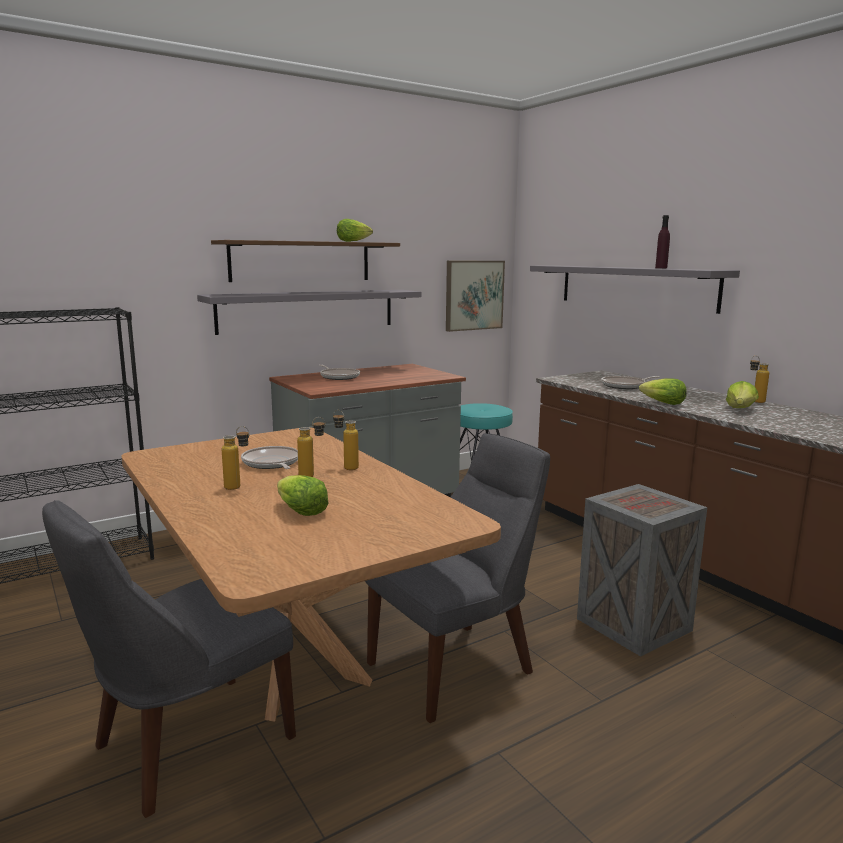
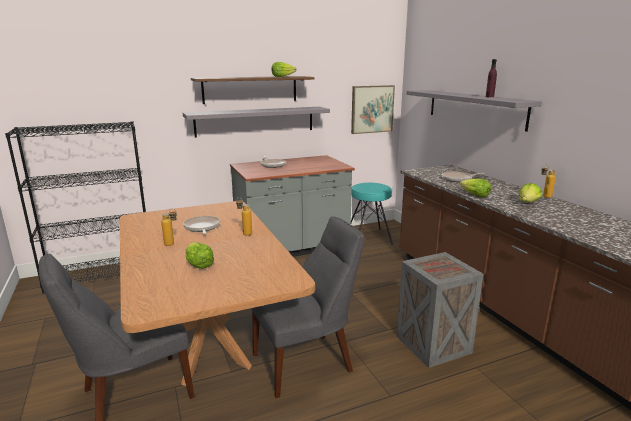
camera: 10 degrees right, 5 degrees up
bottle [297,417,326,477] -> none

